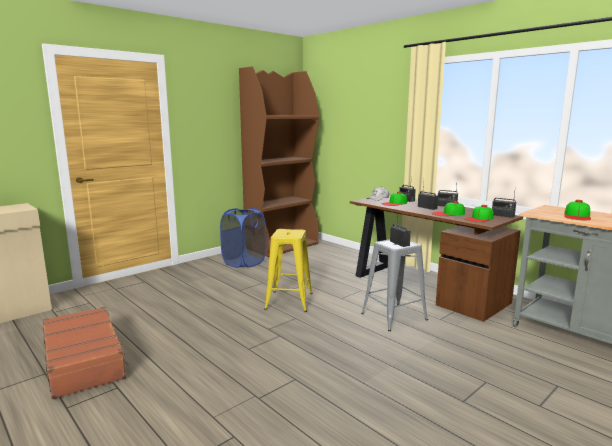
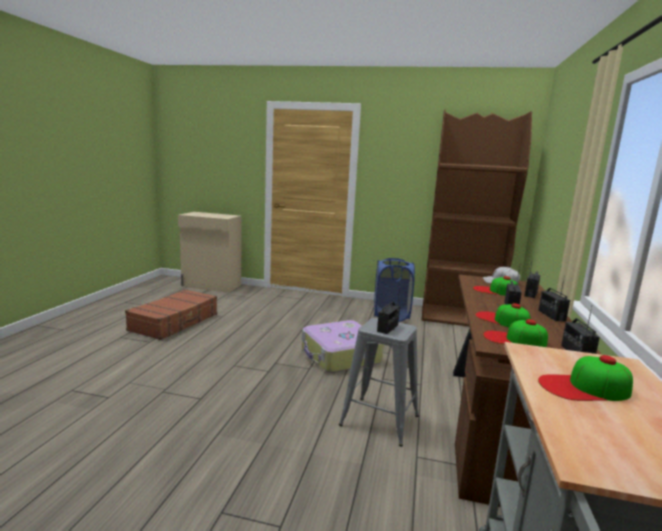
camera: 55 degrees right, 0 degrees up
yellow stool [264,229,313,312] -> suitcase [302,320,384,373]

